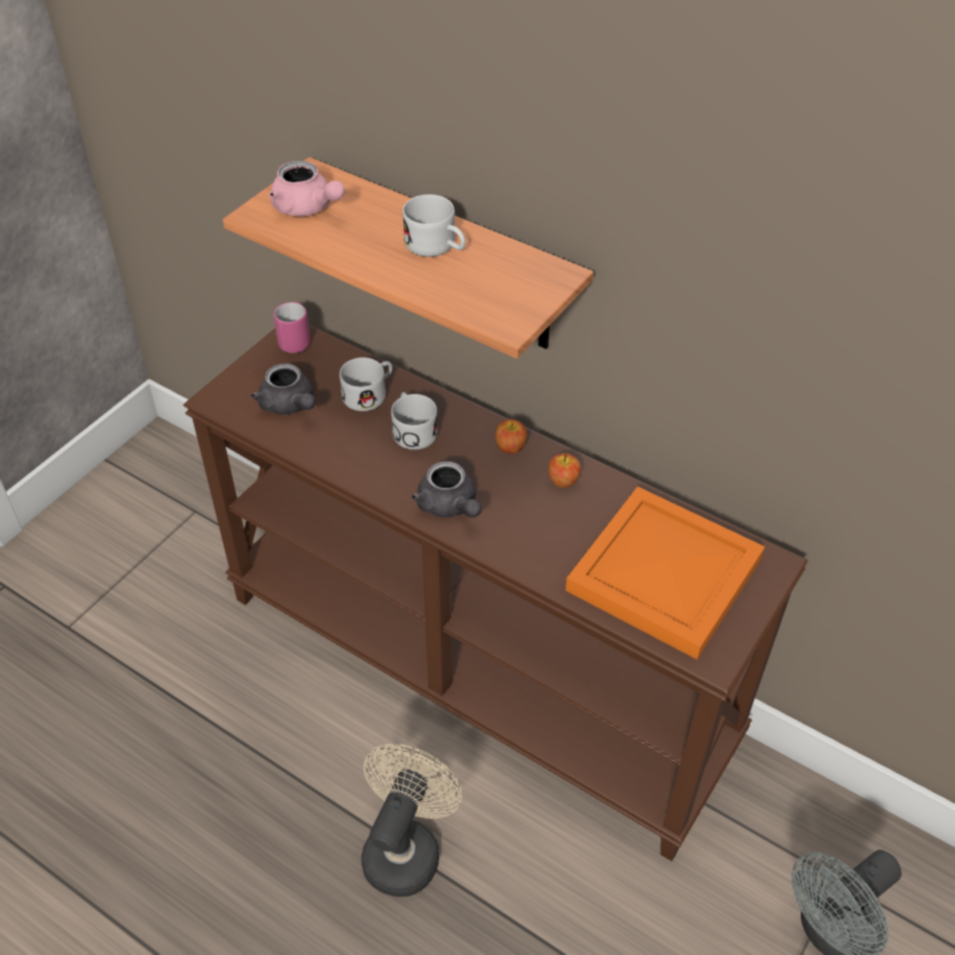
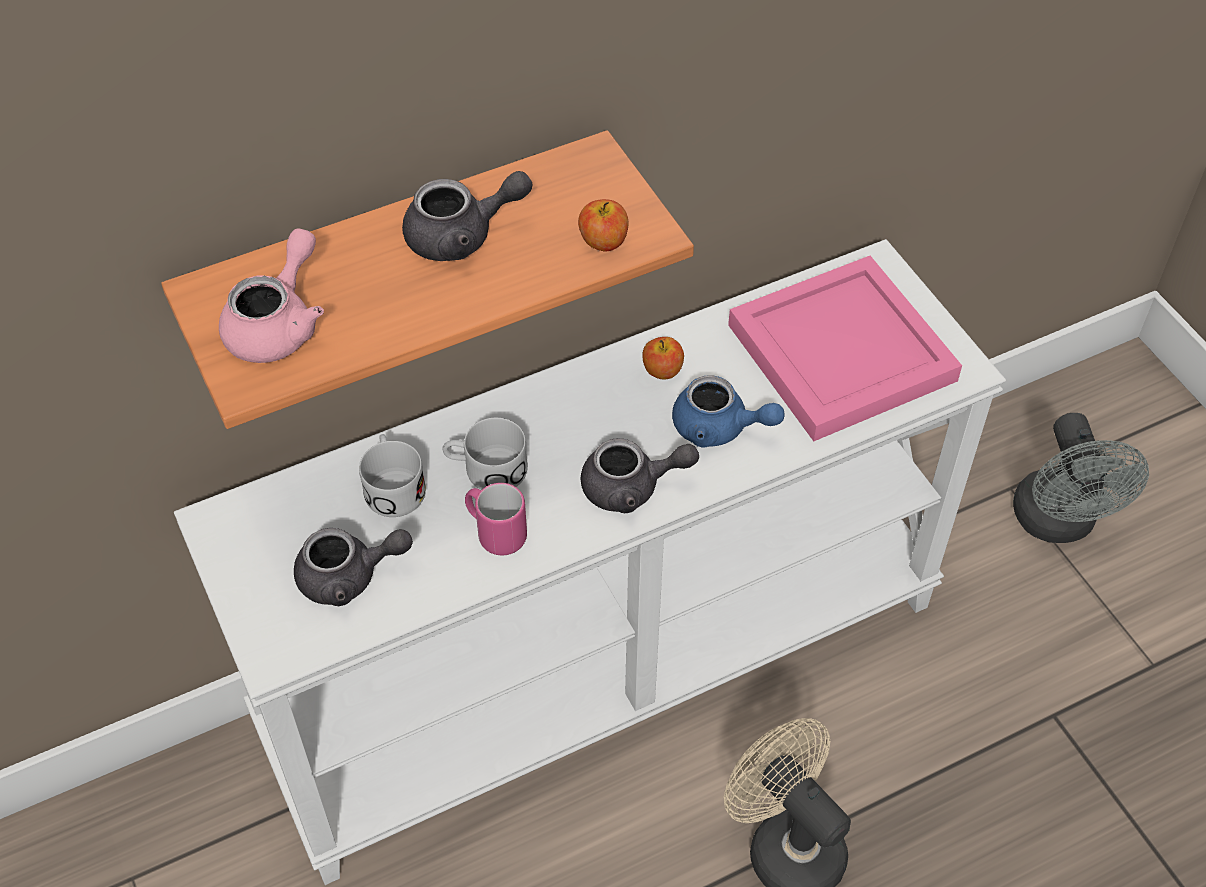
camera: 60 degrees left, 5 degrees up
brown console table [183,325,808,861] -> white console table [174,239,1006,885]
pink teapot [269,161,345,217] -> pink teapot turned 45 degrees counterclockwise [219,228,324,363]
pink mug [274,302,310,353] -> pink mug moved to [465,483,527,556]
white mug [403,194,466,257] -> grey teapot [402,171,532,261]
apple [495,419,527,454] -> apple moved to [578,199,628,252]
orange tray [565,486,765,659] -> pink tray [728,256,962,441]
none -> blue teapot [672,375,785,448]

